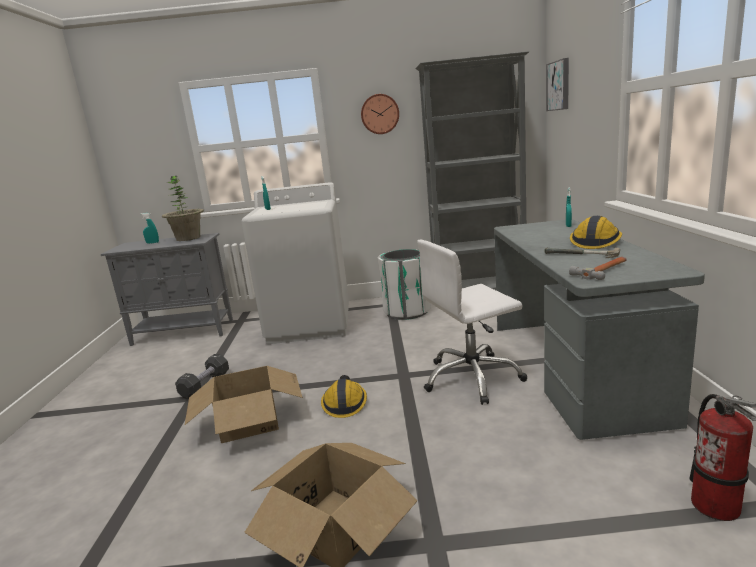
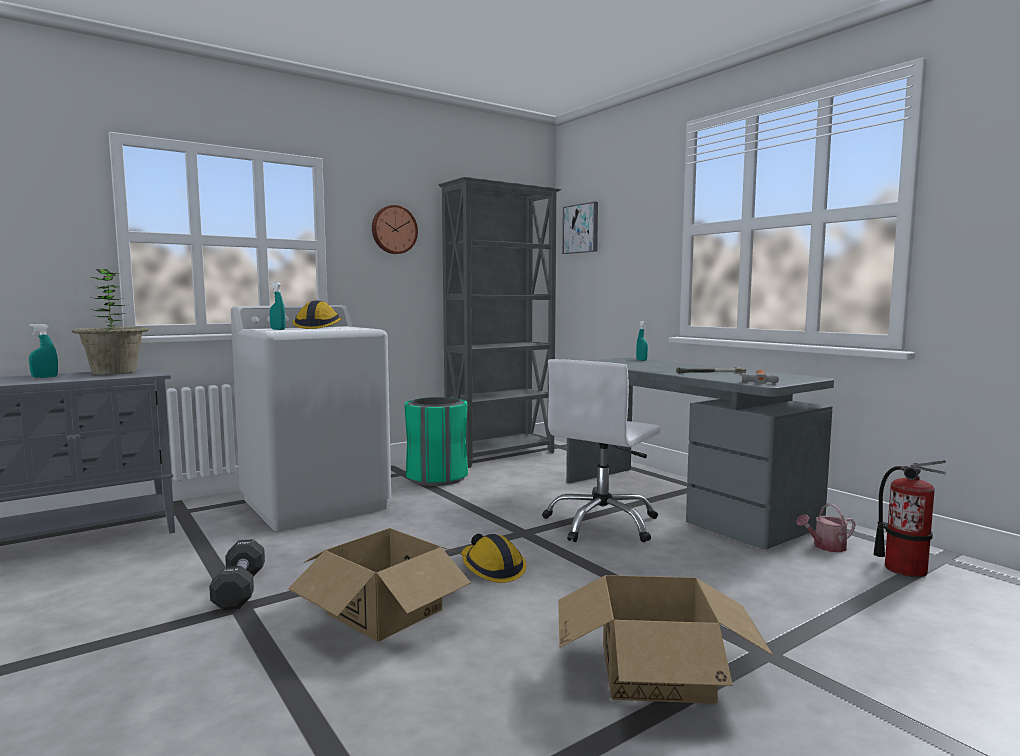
camera: 35 degrees left, 10 degrees down
white trash can [378,249,431,320] -> green trash can [404,397,468,486]
hard hat [570,216,622,249] -> hard hat moved to [292,300,342,329]
none -> watering can [796,503,856,552]

